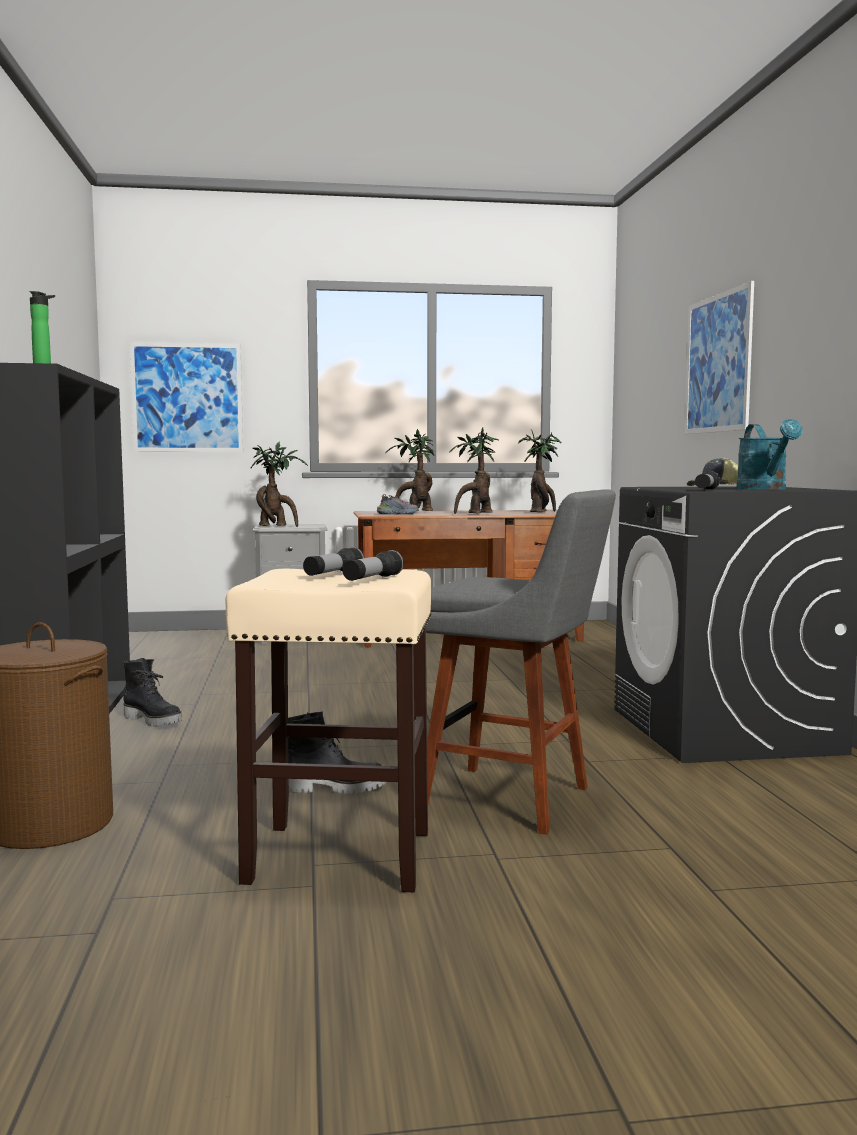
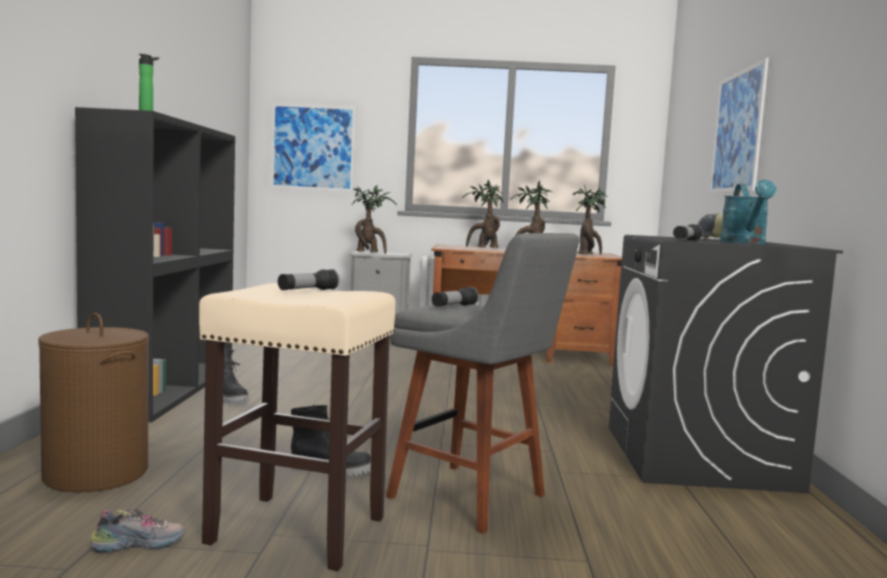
camera: 10 degrees right, 0 degrees up
flashlight [342,550,403,581] -> flashlight moved to [432,287,479,307]
shoe [377,494,418,514] -> shoe moved to [90,509,185,552]

